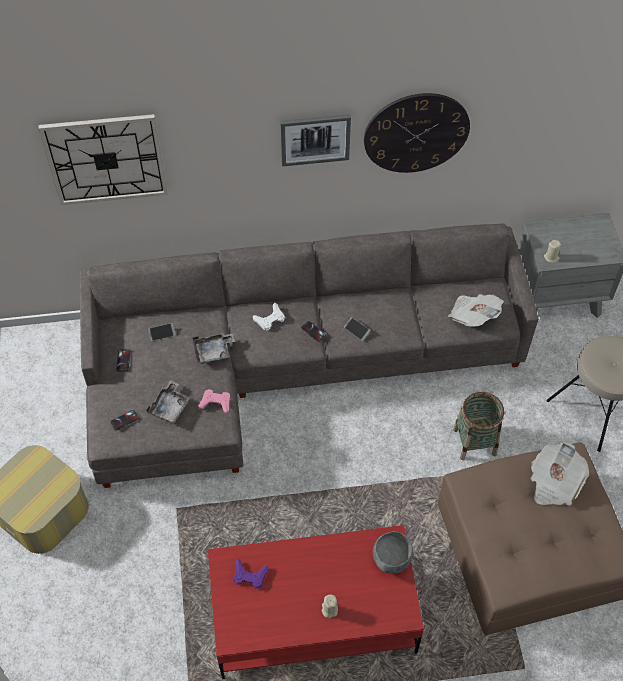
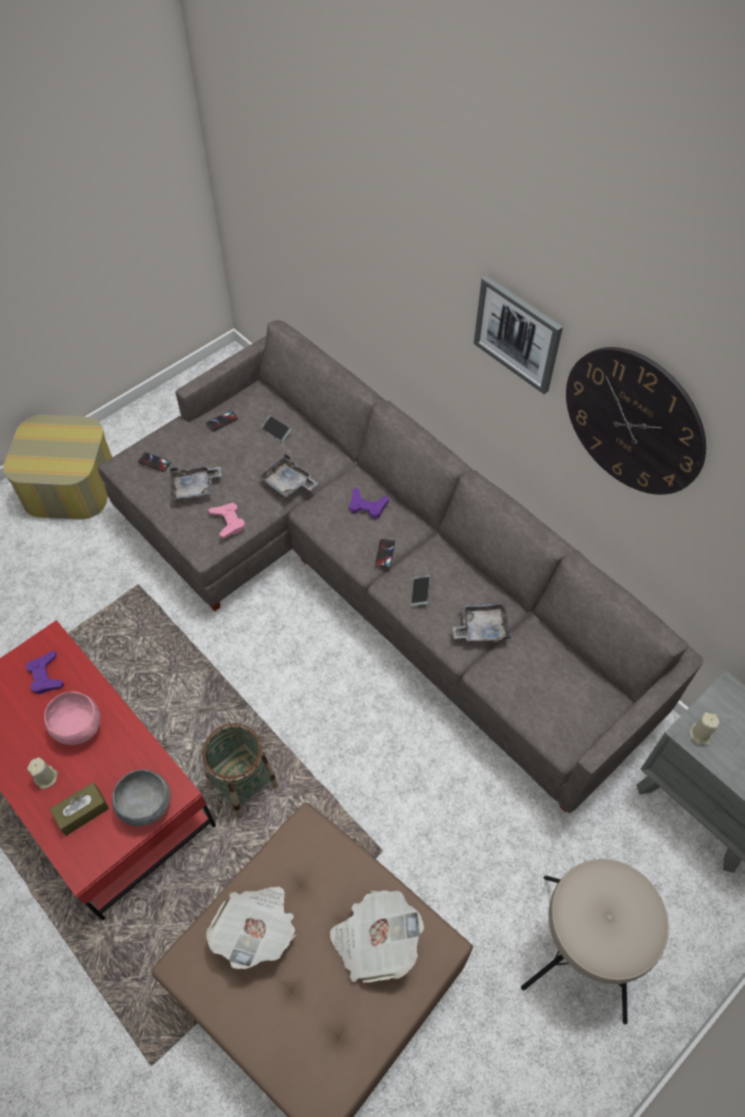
camera: 55 degrees right, 0 degrees up
wall clock [38,114,168,205] -> none
white game controller [253,303,285,331] -> purple game controller [349,487,389,519]
newspaper [448,294,504,327] -> newspaper moved to [206,886,296,969]
basket [453,392,504,460] -> basket moved to [202,723,278,819]
none -> pink bowl [44,692,101,745]
none -> brown tissue box [50,782,109,836]
none -> grey tray [452,603,511,643]

